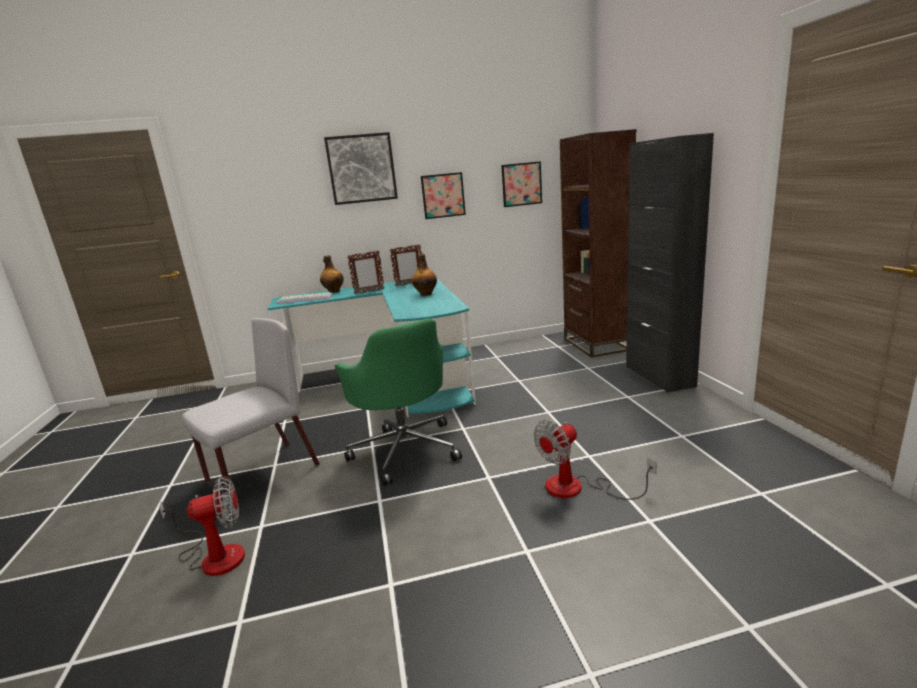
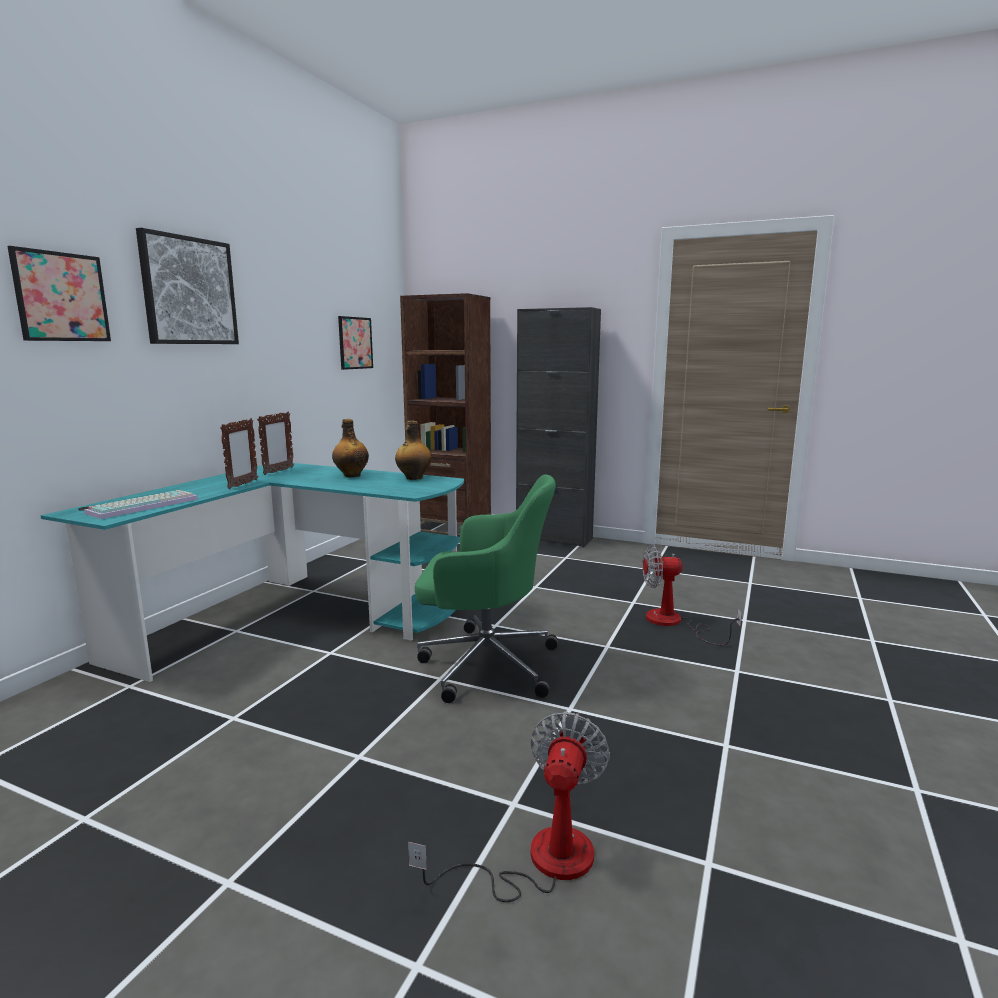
camera: 55 degrees left, 5 degrees down
grey chair [182,318,320,495] -> none
bottle [320,255,344,293] -> bottle moved to [395,421,432,480]
picture [421,172,466,219] -> picture moved to [7,246,111,341]
fan [533,420,657,500] -> fan turned 90 degrees clockwise [642,545,742,645]

